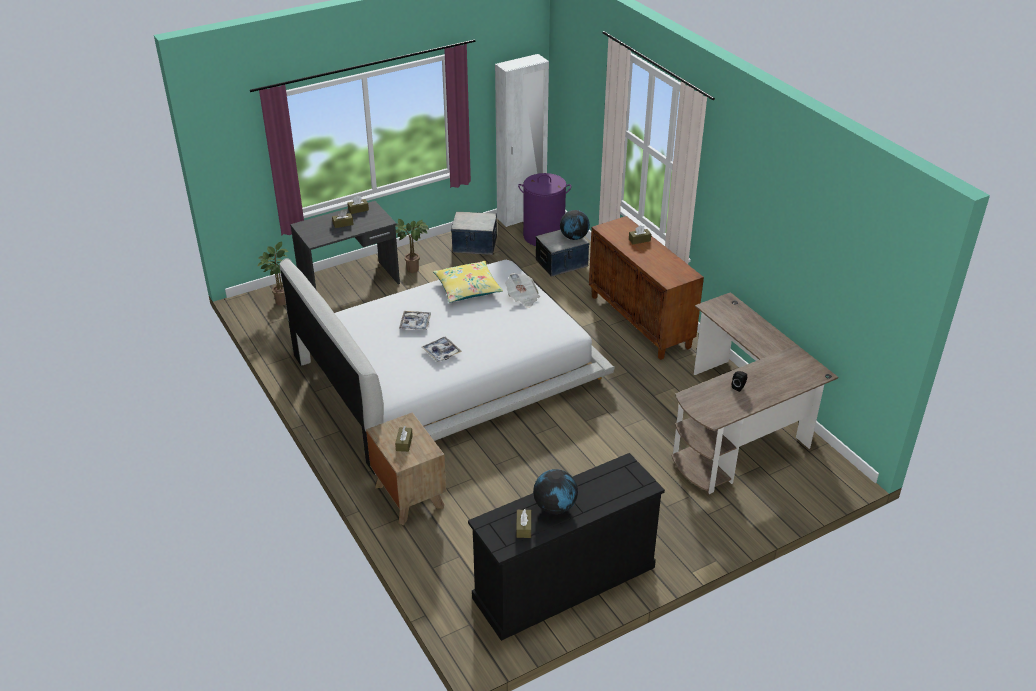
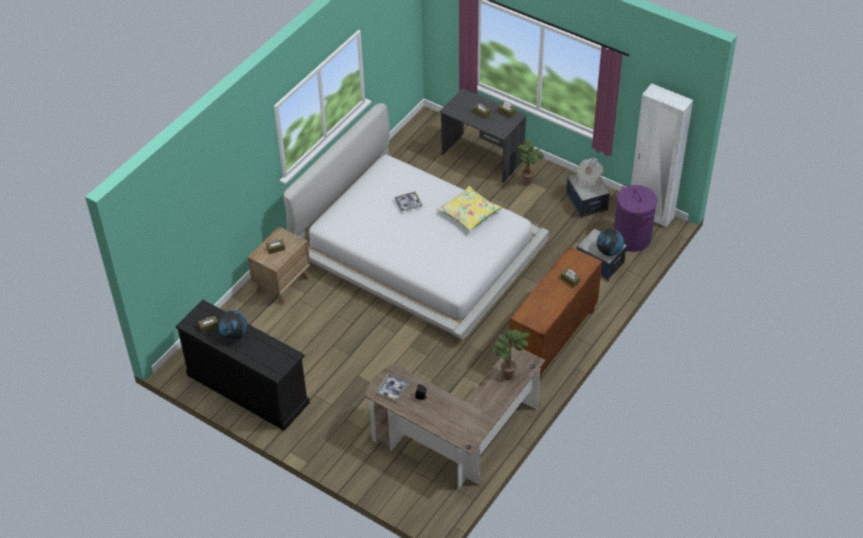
camera: 65 degrees right, 10 degrees up
potted plant [257,241,288,306] -> potted plant moved to [492,329,530,380]
tray [422,337,462,362] -> tray moved to [376,373,410,401]
newspaper [505,273,540,308] -> newspaper moved to [577,158,603,186]

